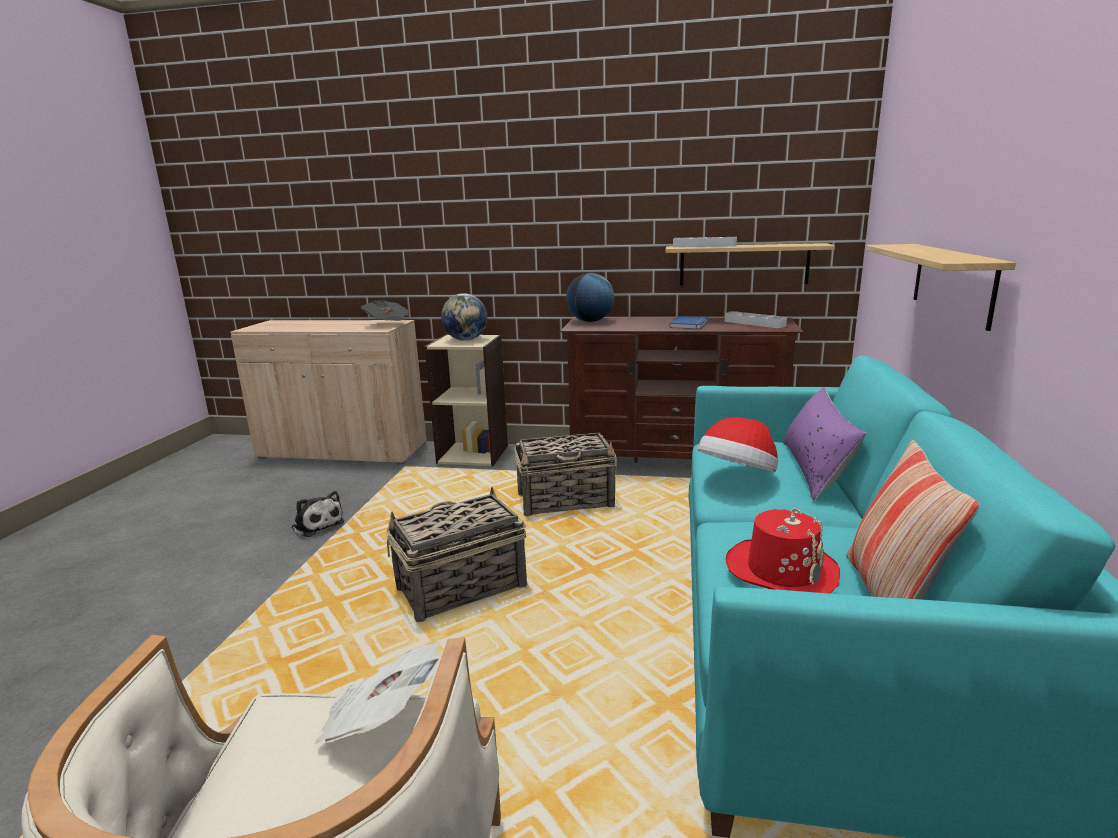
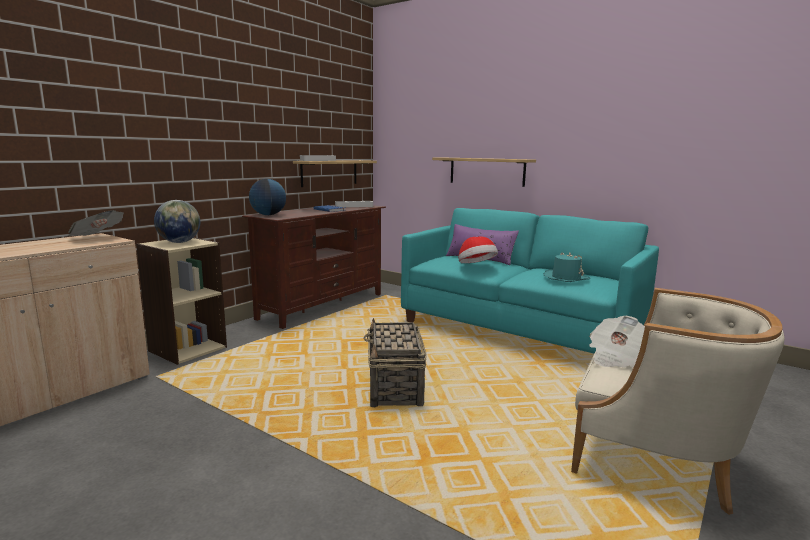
camera: 65 degrees left, 5 degrees down
plush toy [291,491,345,537] -> none
basket [515,433,618,516] -> none
red hat [726,508,840,594] -> turquoise hat [543,252,590,282]
pillow [846,440,980,599] -> none

